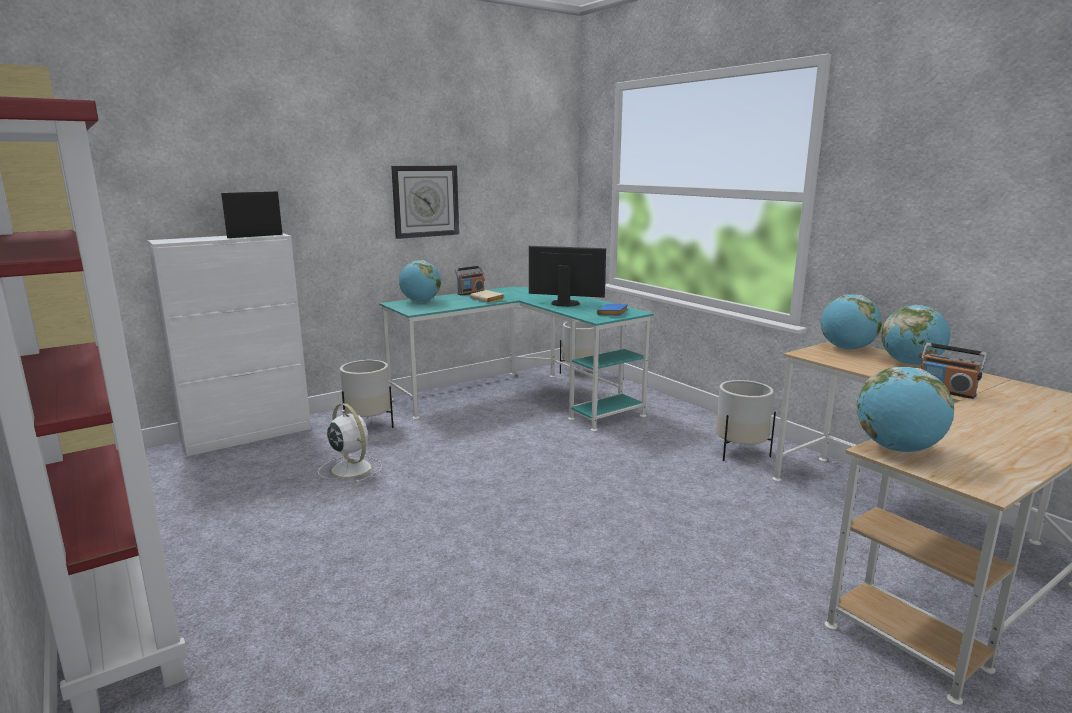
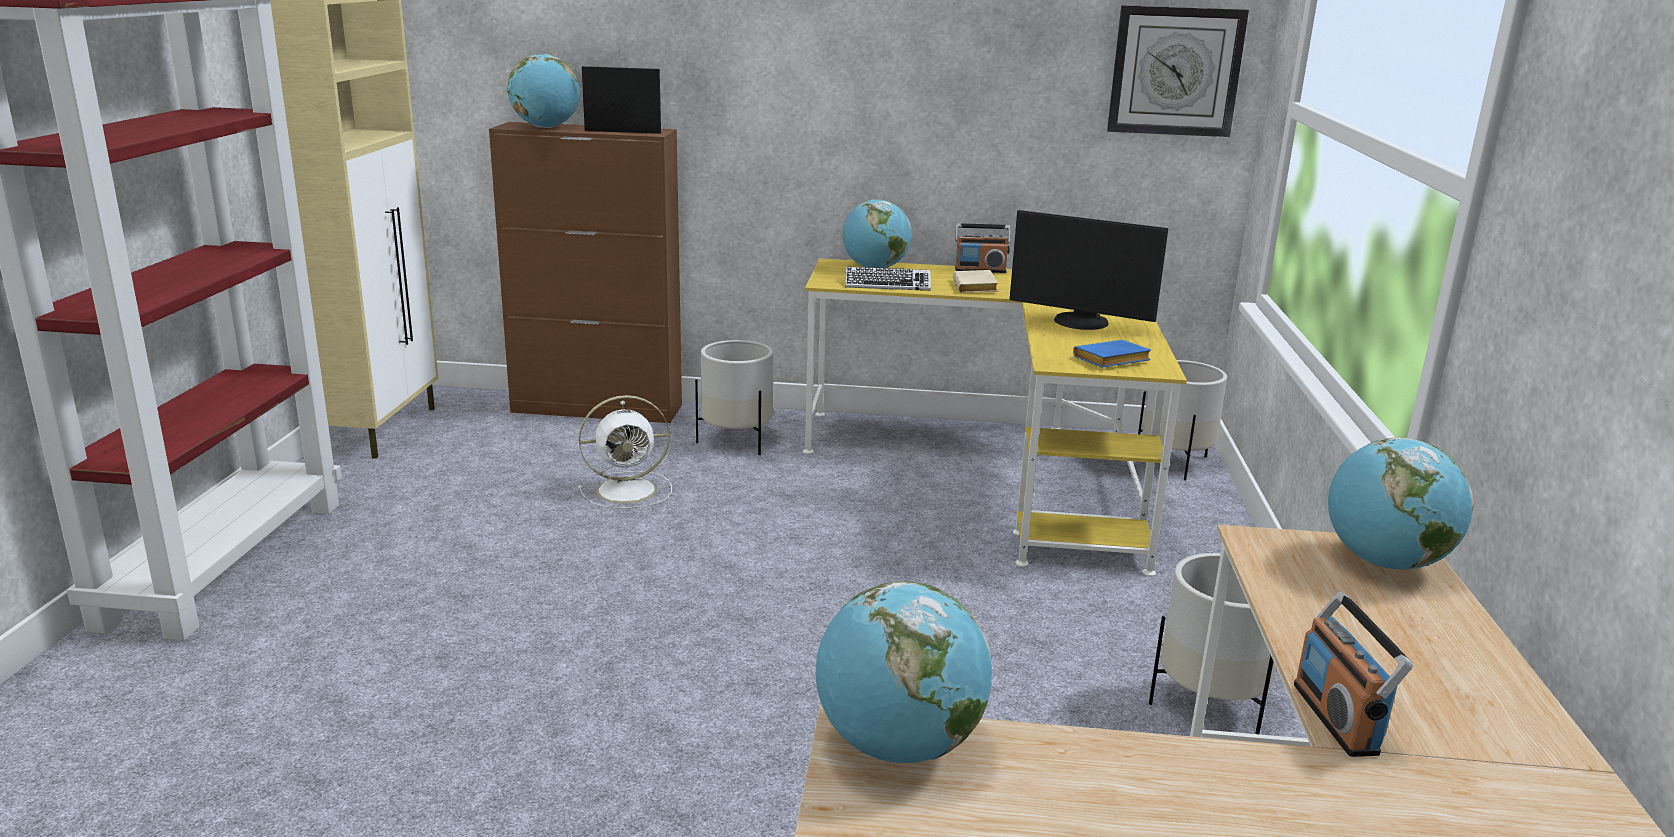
camera: 40 degrees right, 5 degrees up
white cabinet [148,233,311,456] -> brown cabinet [489,122,682,423]
white fan [318,403,382,483] -> white fan turned 75 degrees clockwise [578,395,672,509]
turquoise desk [379,287,654,432] -> yellow desk [803,259,1187,576]
wall clock [391,166,459,239] -> wall clock moved to [1107,5,1249,137]
monitor [529,246,606,307] -> monitor turned 150 degrees clockwise [1010,210,1168,330]
globe [882,305,950,366] -> globe moved to [507,54,580,128]
none -> keyboard [845,267,931,291]

